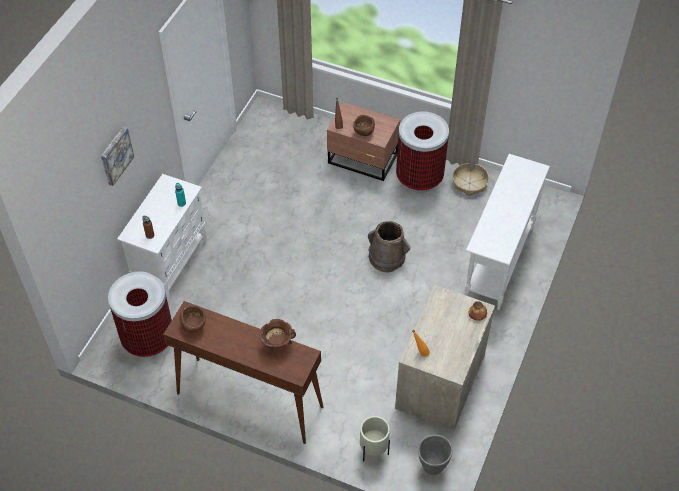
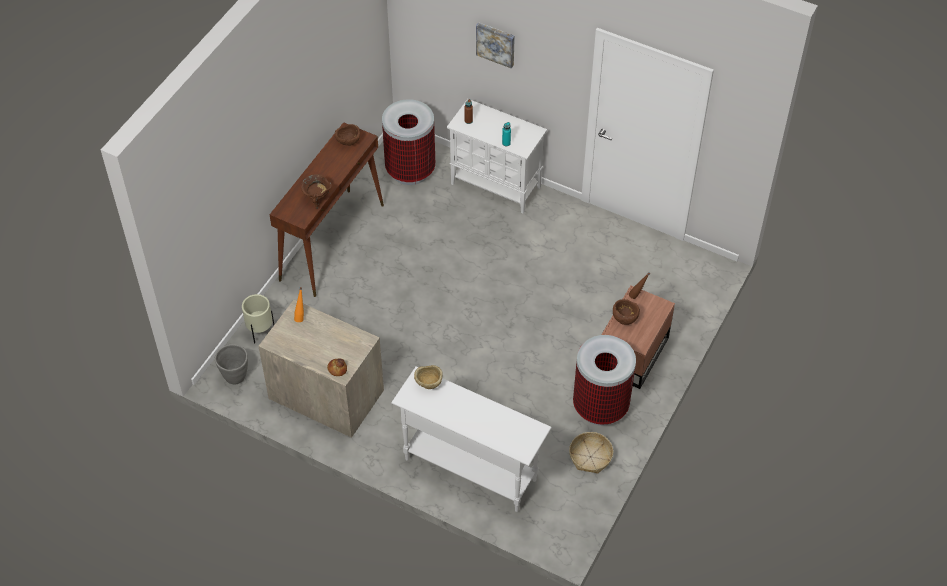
camera: 95 degrees right, 0 degrees up
brown bucket [368,221,411,273] -> none
none -> beige bowl [414,365,443,389]

